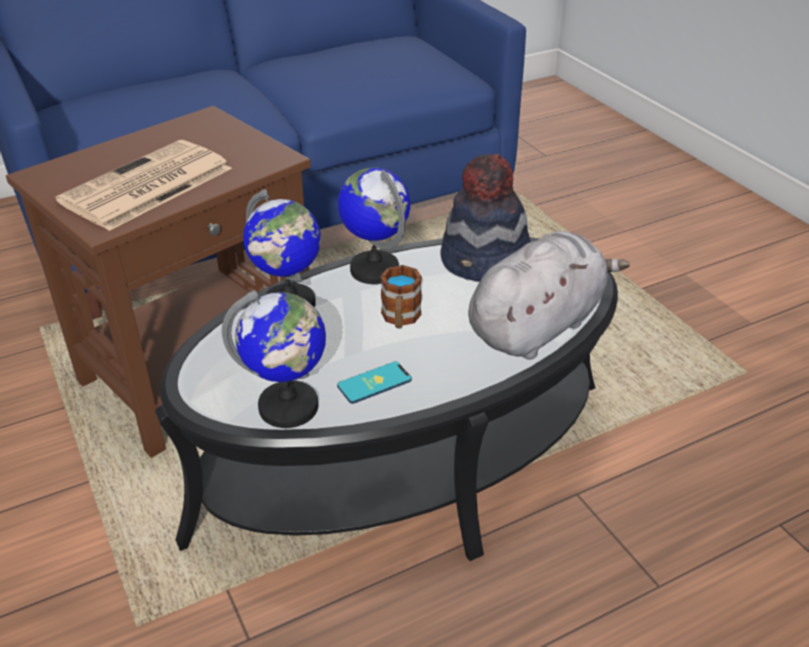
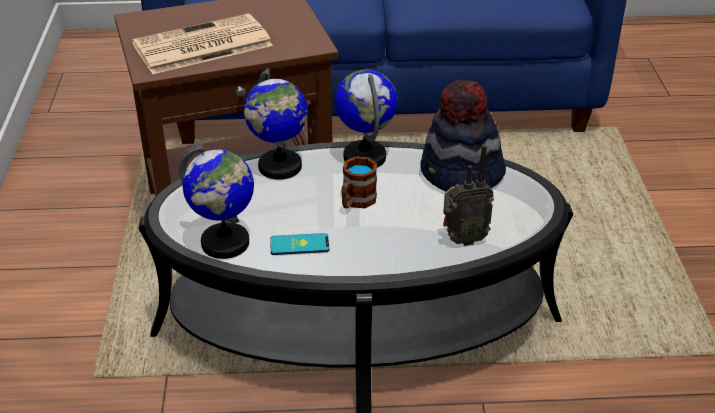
camera: 25 degrees right, 0 degrees up
grey plush toy [469,231,630,359] -> radio [443,144,494,246]

